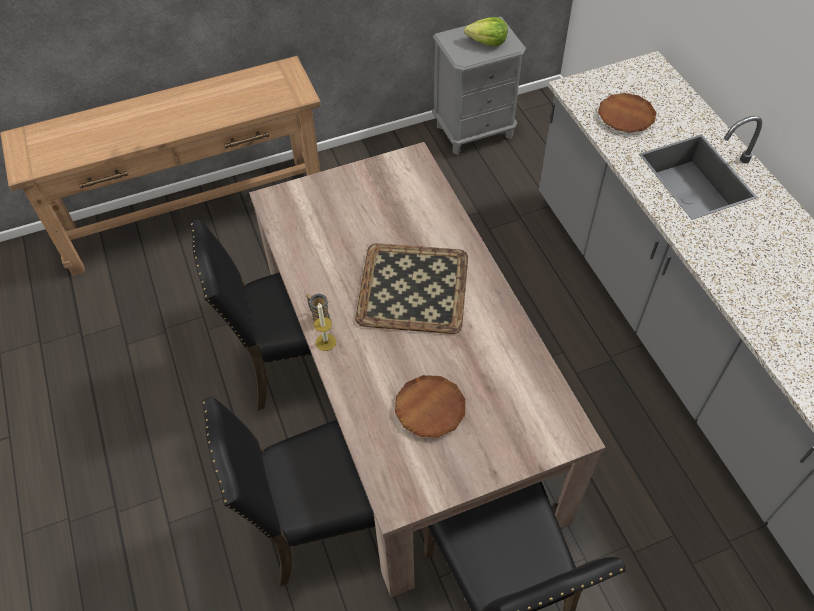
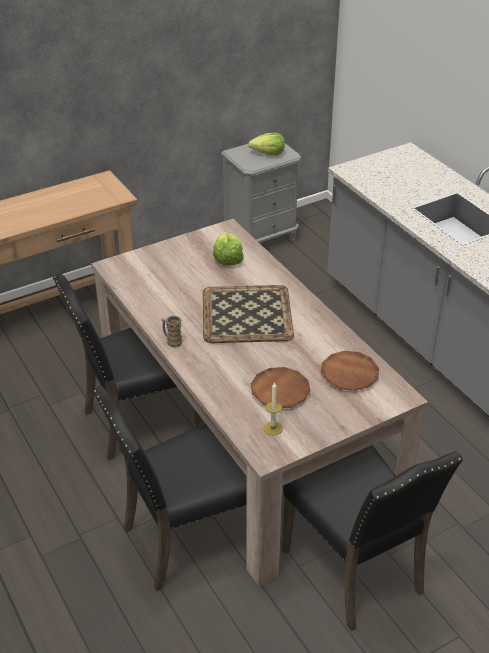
camera: 10 degrees left, 15 degrees down
candle [314,303,336,351] -> candle moved to [263,383,283,435]
brown plate [598,93,656,133] -> brown plate moved to [321,351,379,391]
none -> lettuce [213,232,244,266]

